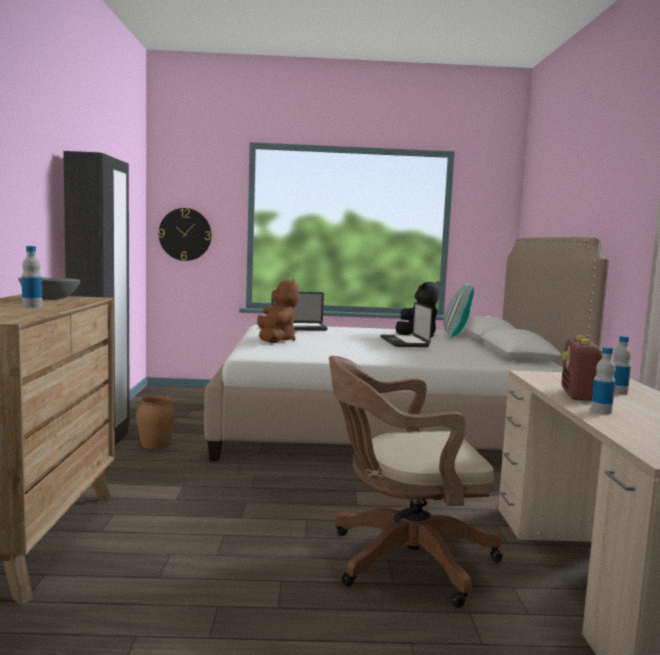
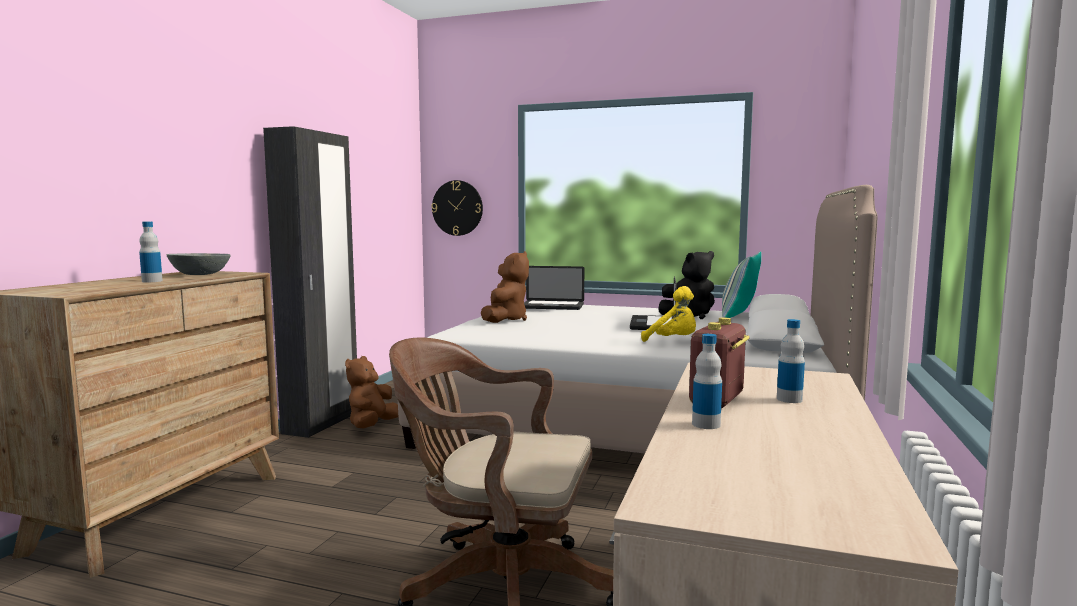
camera: 20 degrees right, 0 degrees up
brown vase [136,396,175,449] -> brown plush toy [345,356,399,428]
none -> yellow plush toy [641,286,696,342]

